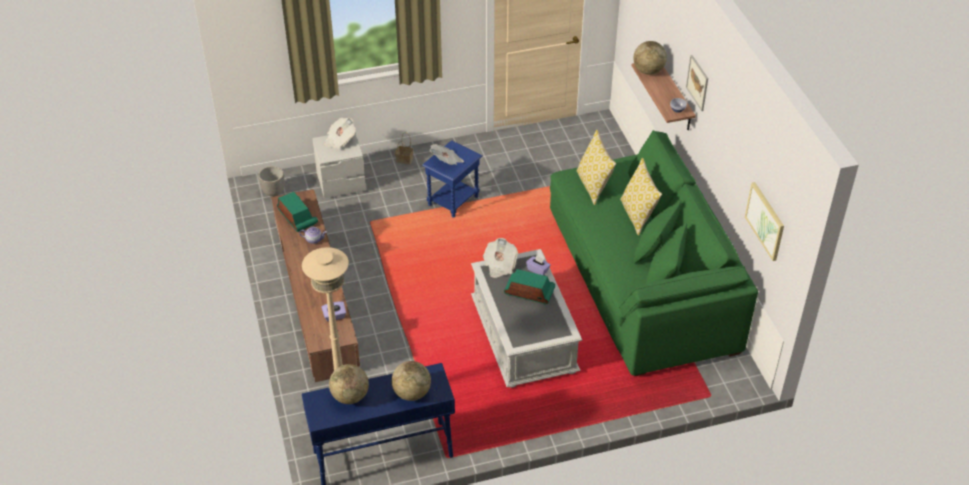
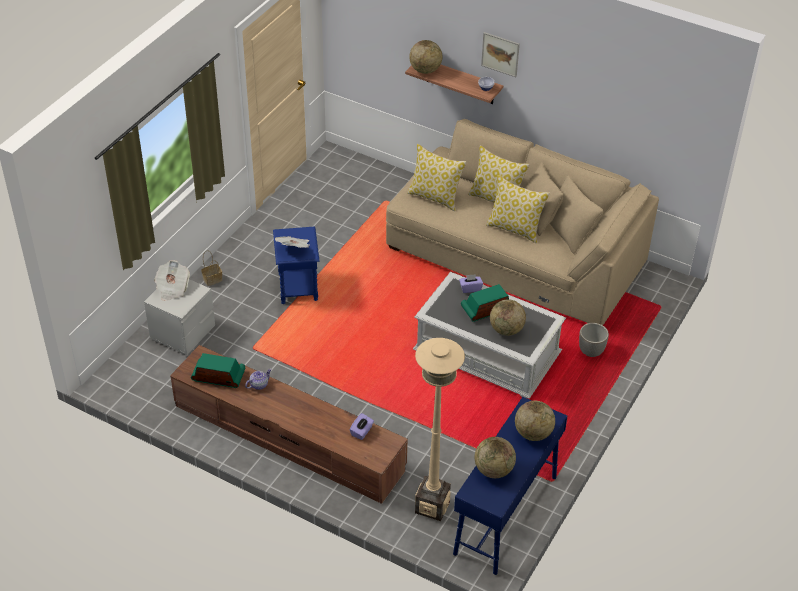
camera: 45 degrees left, 0 degrees up
planter [258,166,284,197] -> planter moved to [579,323,609,357]
newspaper [483,238,518,278] -> none
green sofa [550,130,758,376] -> beige sofa [386,119,659,325]
picture [745,182,784,261] -> none
none -> pillow [486,175,550,243]
none -> globe [490,299,526,336]

